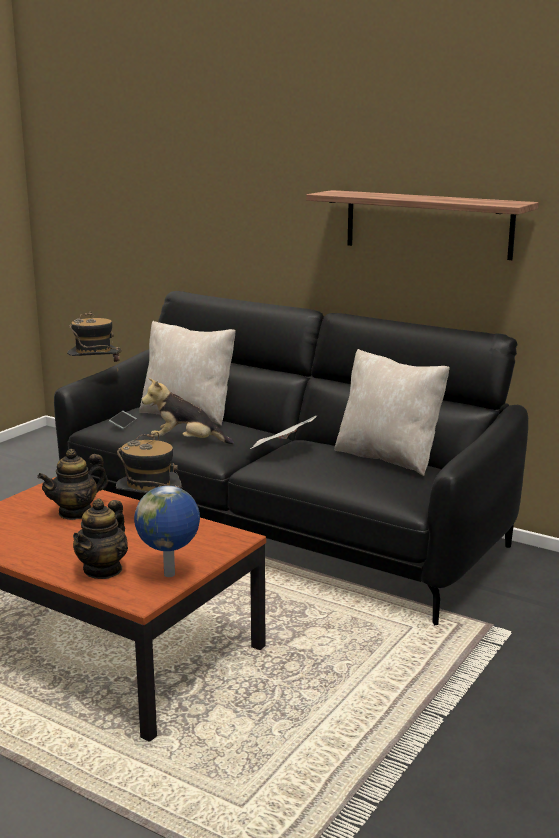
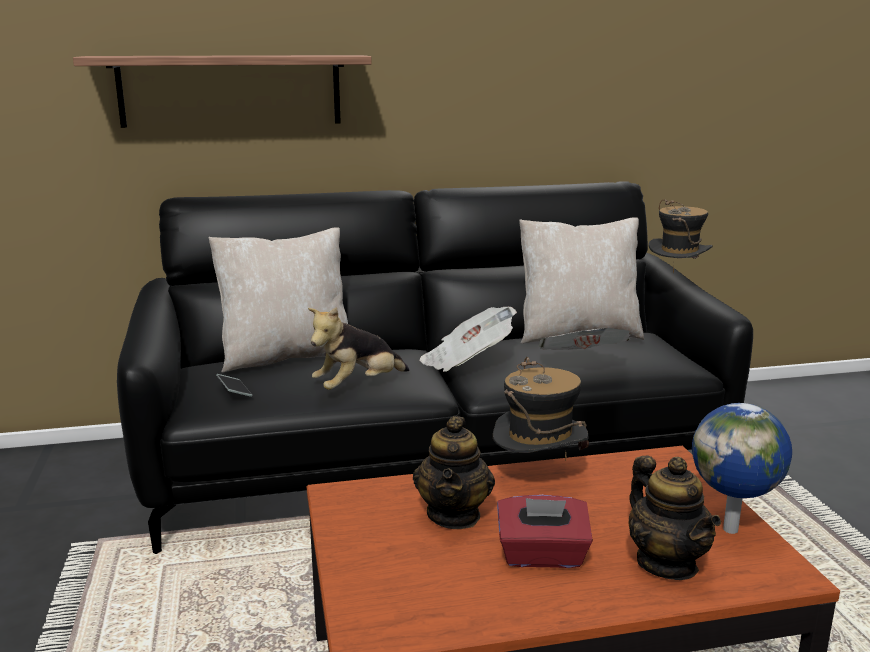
camera: 45 degrees left, 0 degrees up
hat [67,312,122,370] -> hat moved to [648,199,713,274]
shelf [306,190,539,260] -> shelf moved to [73,55,372,128]
none -> red tissue box [497,495,593,568]
none -> newspaper [539,328,630,350]

